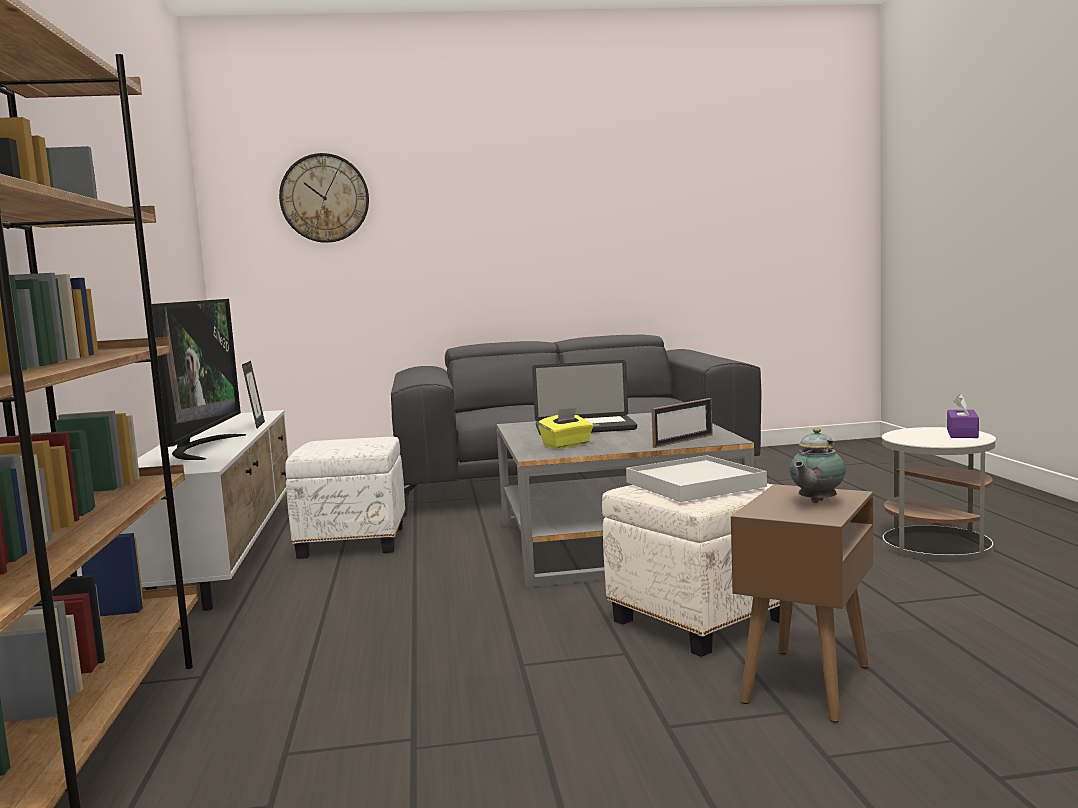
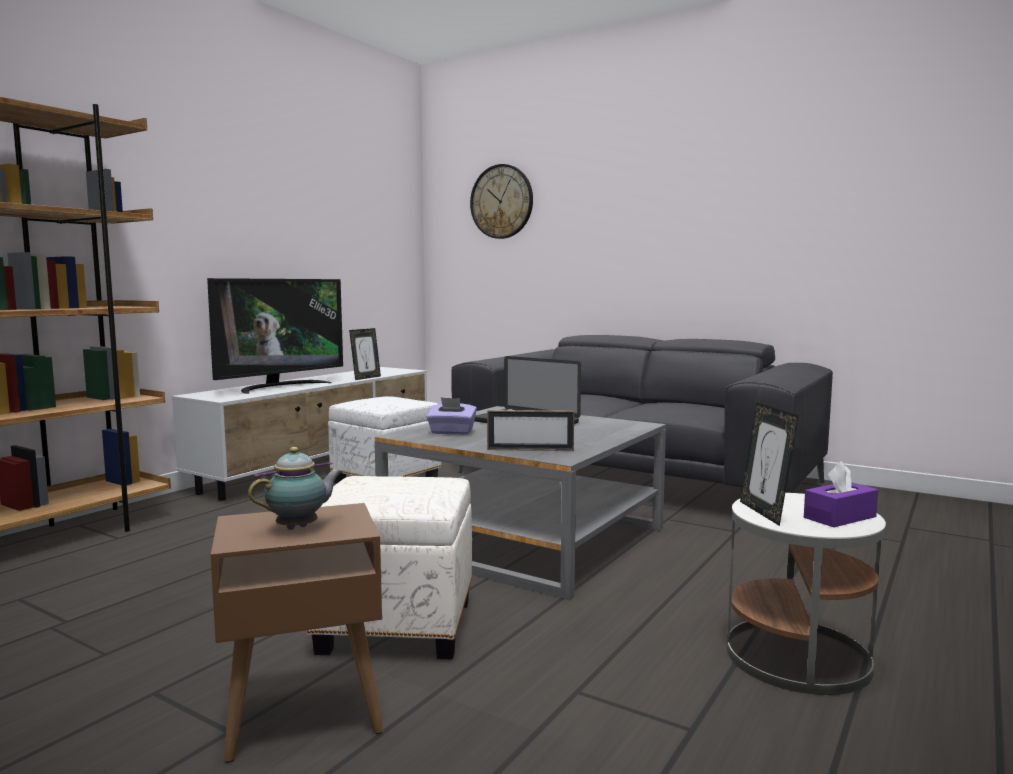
camera: 40 degrees right, 0 degrees up
yellow tissue box [538,407,593,449] -> purple tissue box [427,397,477,435]
white tray [626,455,767,502] -> none
teapot [790,428,846,503] -> teapot turned 150 degrees clockwise [248,447,342,530]
none -> picture frame [740,402,799,526]

